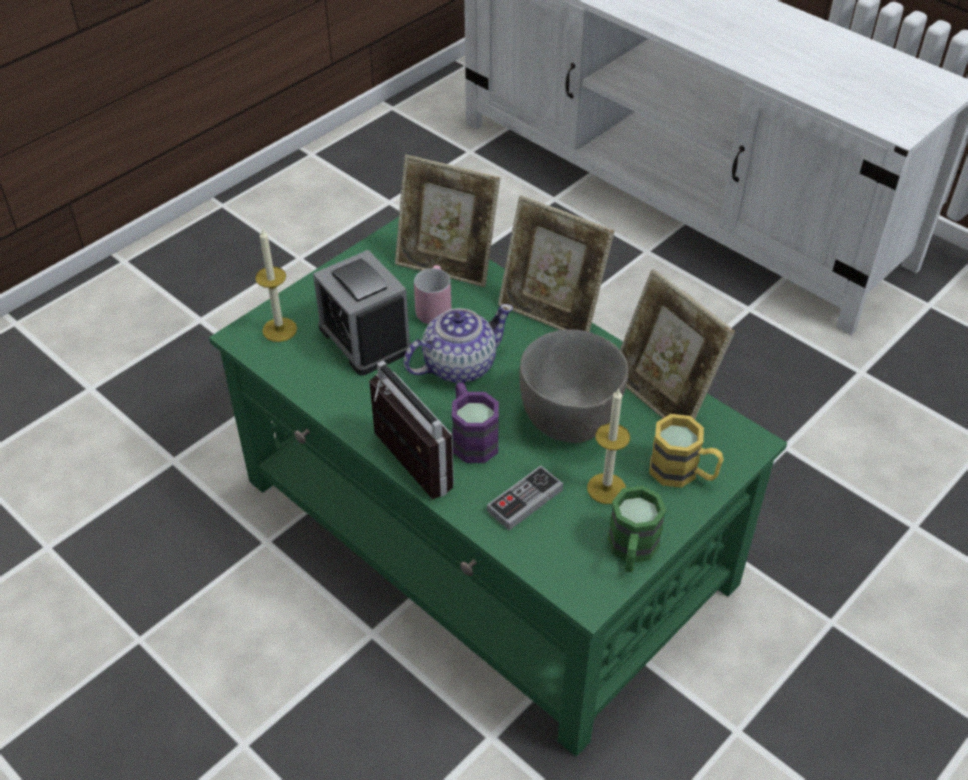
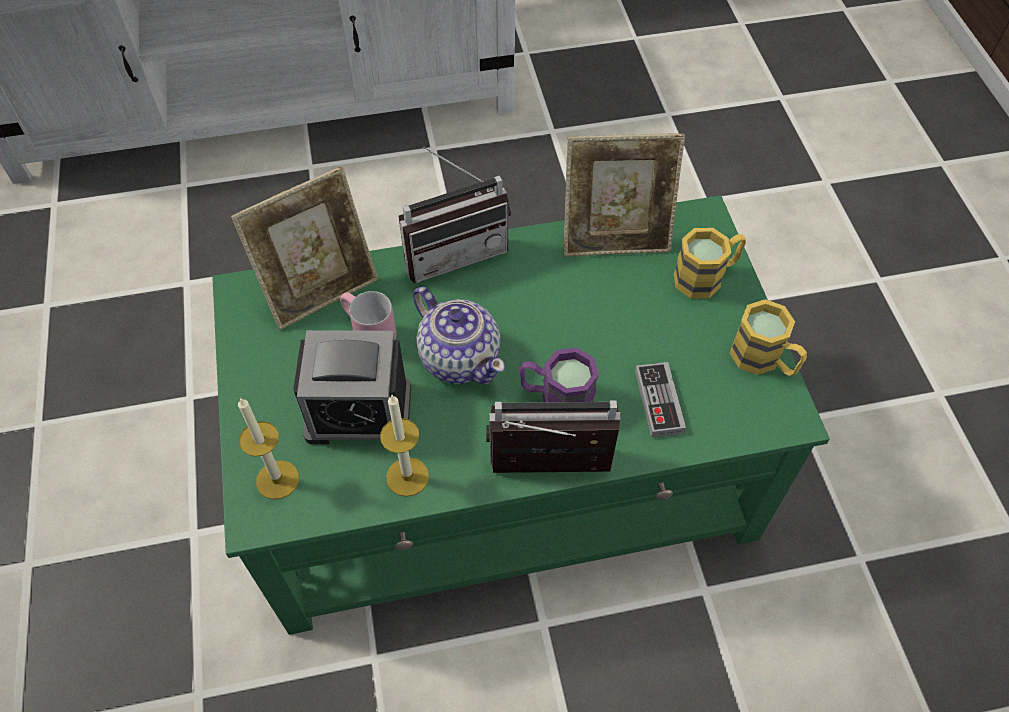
camera: 55 degrees left, 10 degrees up
teapot [404,304,513,383] -> teapot turned 135 degrees clockwise [413,287,505,384]
picture frame [498,195,614,332] -> radio [398,147,511,283]
grey bowl [520,329,628,443] -> none
candle [587,388,630,504] -> candle moved to [380,395,429,497]
green mug [608,486,666,572] -> yellow mug [729,299,807,376]

